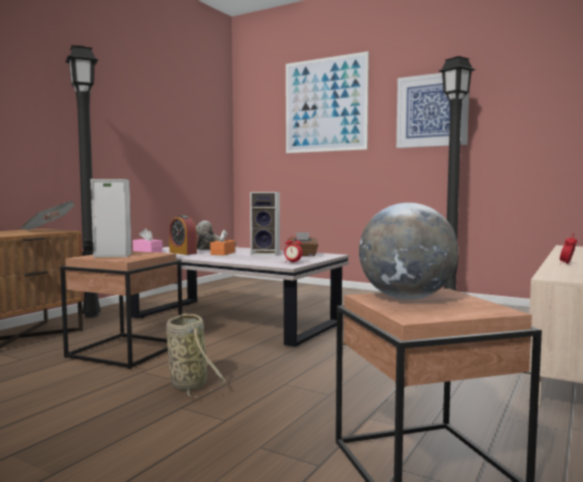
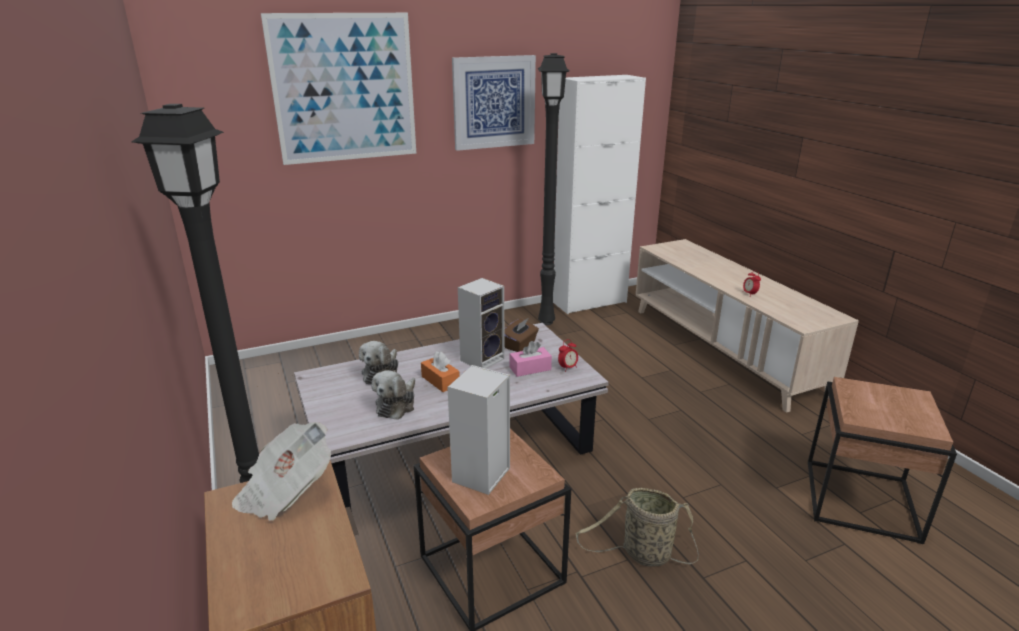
camera: 55 degrees left, 20 degrees up
pink tissue box [133,229,163,253] -> pink tissue box moved to [510,341,552,377]
alarm clock [169,215,197,255] -> plush toy [372,370,415,420]
globe [359,203,458,300] -> none
none -> white cabinet [553,75,646,314]

